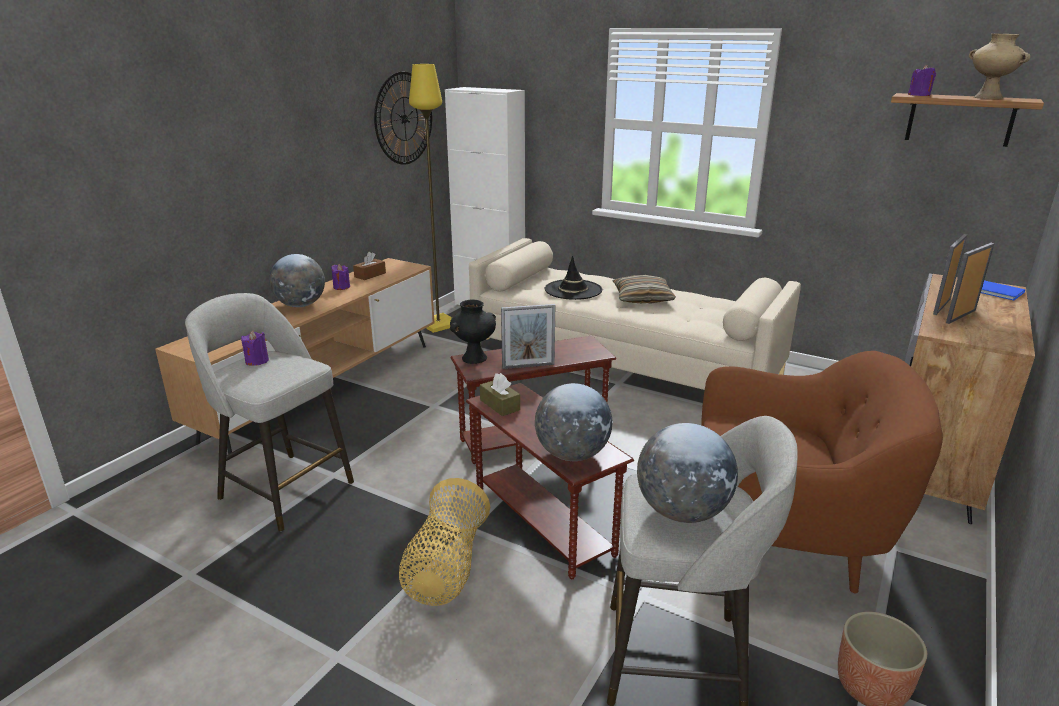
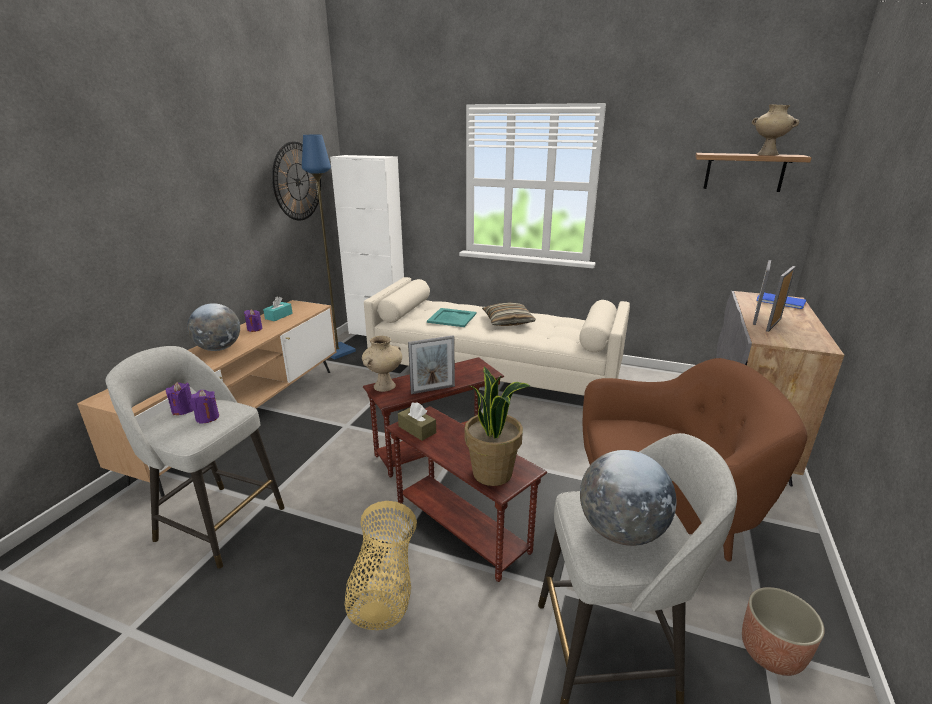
camera: 10 degrees left, 0 degrees up
brown tissue box [353,252,386,280] -> turquoise tissue box [263,296,293,321]
yellow floor lamp [409,64,452,333] -> blue floor lamp [302,135,356,359]
black vase [450,300,496,364] -> beige vase [362,336,402,392]
globe [535,383,613,461] -> potted plant [465,366,530,486]
black hat [544,256,602,300] -> turquoise tray [427,308,476,327]
purple candle [908,65,936,96] -> purple candle moved to [190,390,219,424]

